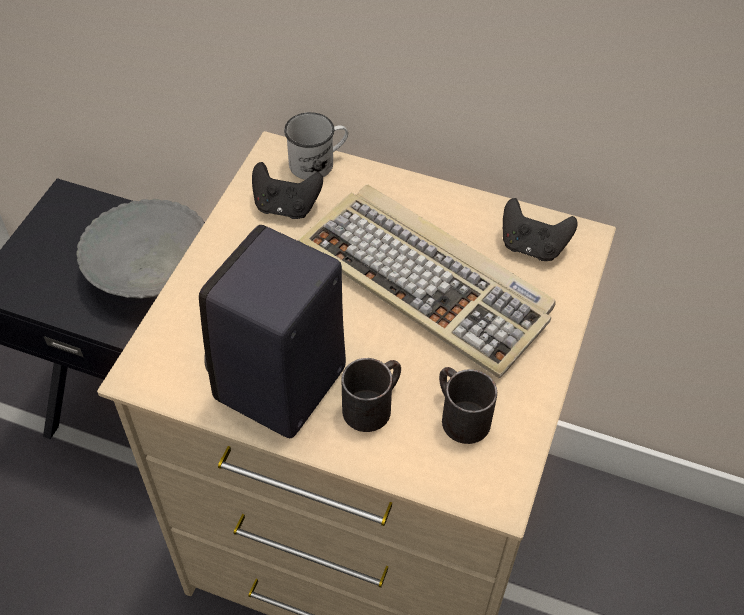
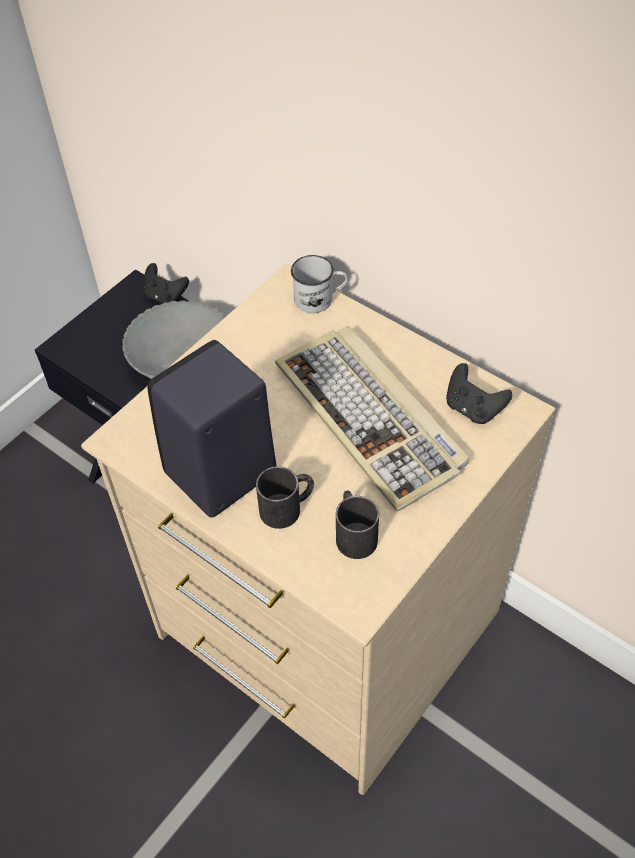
camera: 20 degrees right, 0 degrees up
black game controller [252,162,323,219] -> black game controller moved to [143,263,189,304]

